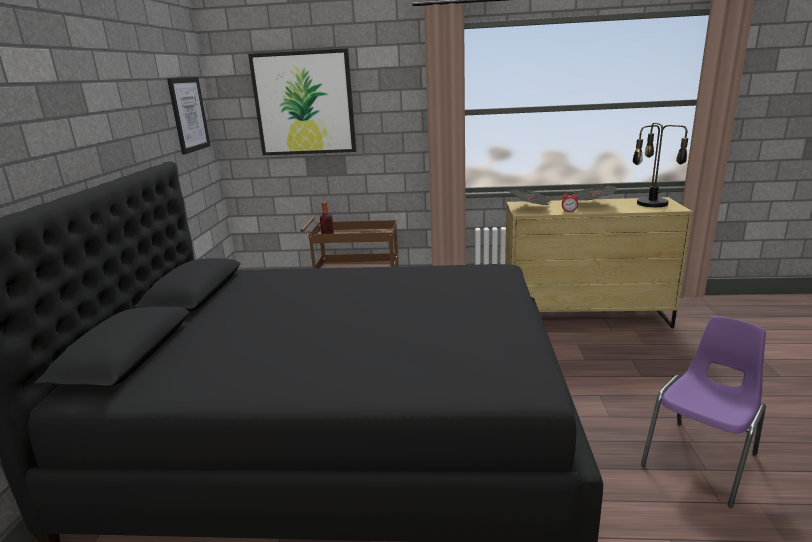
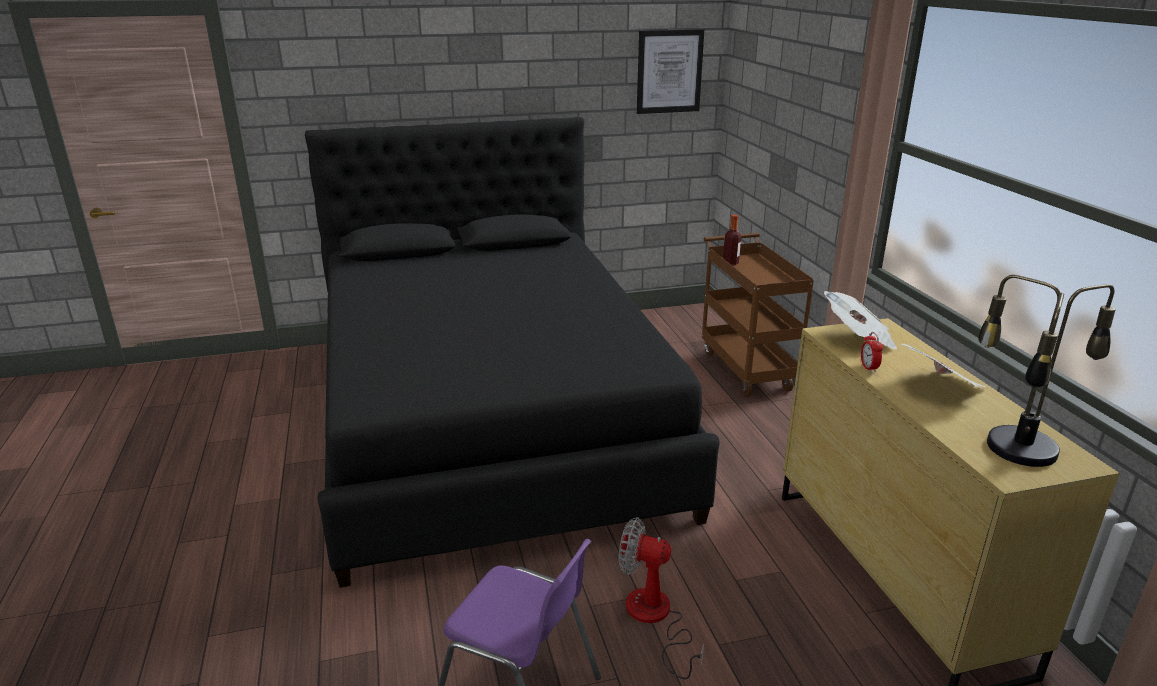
camera: 70 degrees right, 5 degrees up
picture [248,48,356,155] -> none
none -> fan [619,517,704,679]

